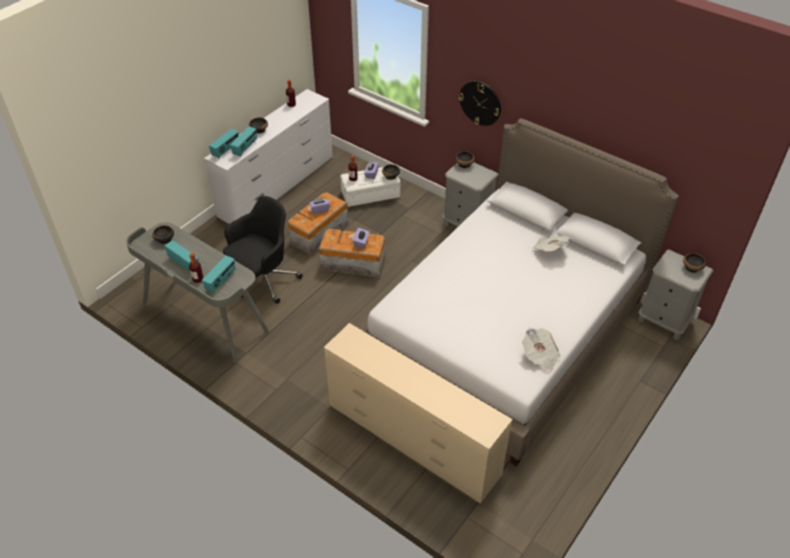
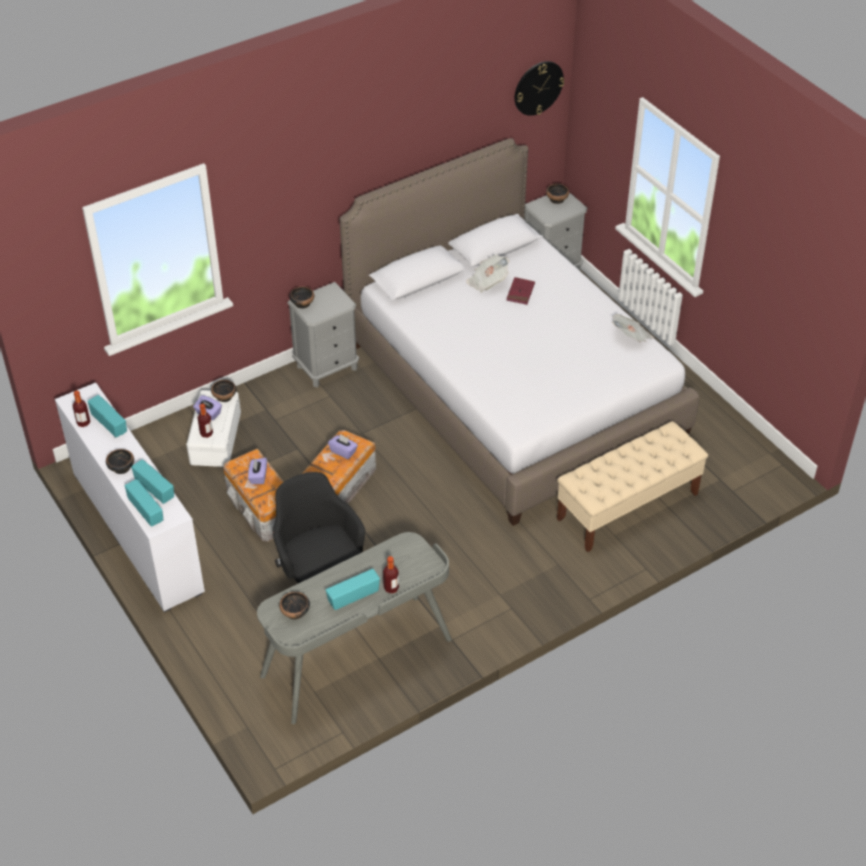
camera: 70 degrees left, 0 degrees up
radio [202,255,235,293] -> radio moved to [87,395,127,437]
beige dresser [324,323,513,504] -> beige bench [557,421,708,552]
wall clock [459,81,501,126] -> wall clock moved to [515,61,564,116]
none -> red book [507,277,535,305]

